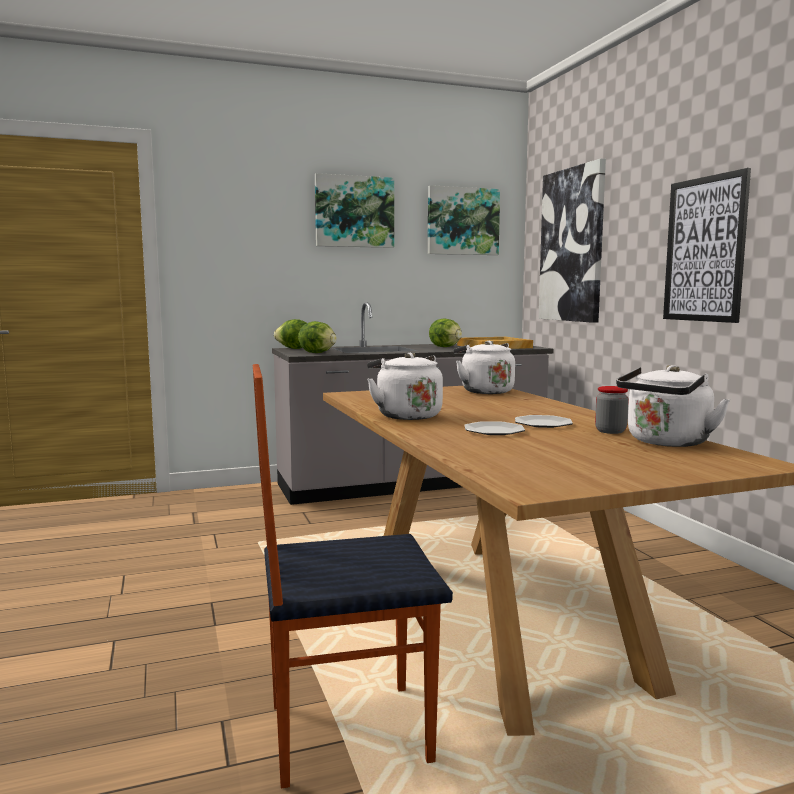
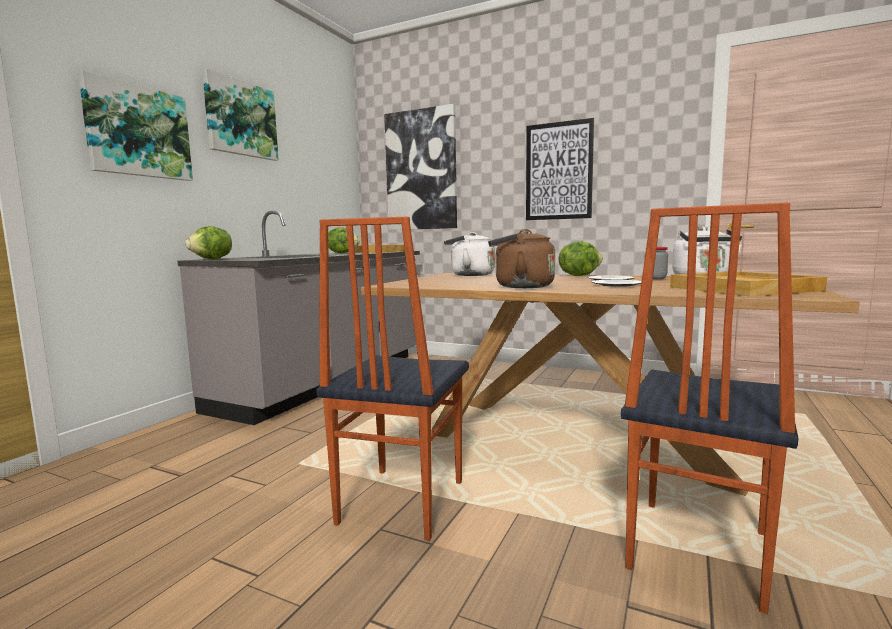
camera: 45 degrees left, 0 degrees up
lettuce [298,321,337,353] -> lettuce moved to [559,241,603,276]
white kettle [367,353,443,420] -> brown kettle [488,229,555,288]
picture [428,185,500,255] -> picture moved to [78,70,193,181]
none -> chair [316,216,469,541]
none -> beige tray [670,271,827,297]

